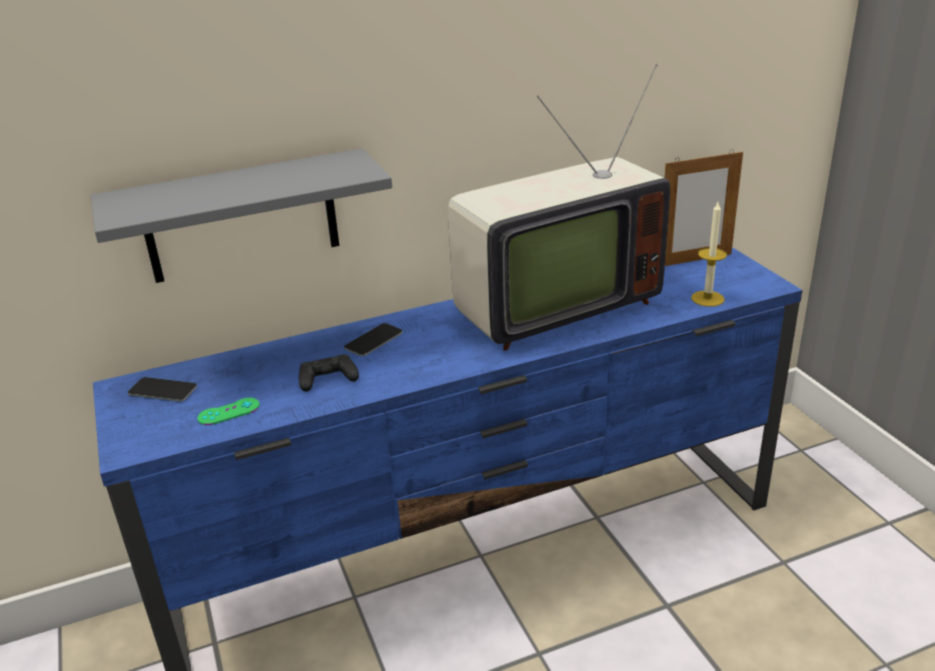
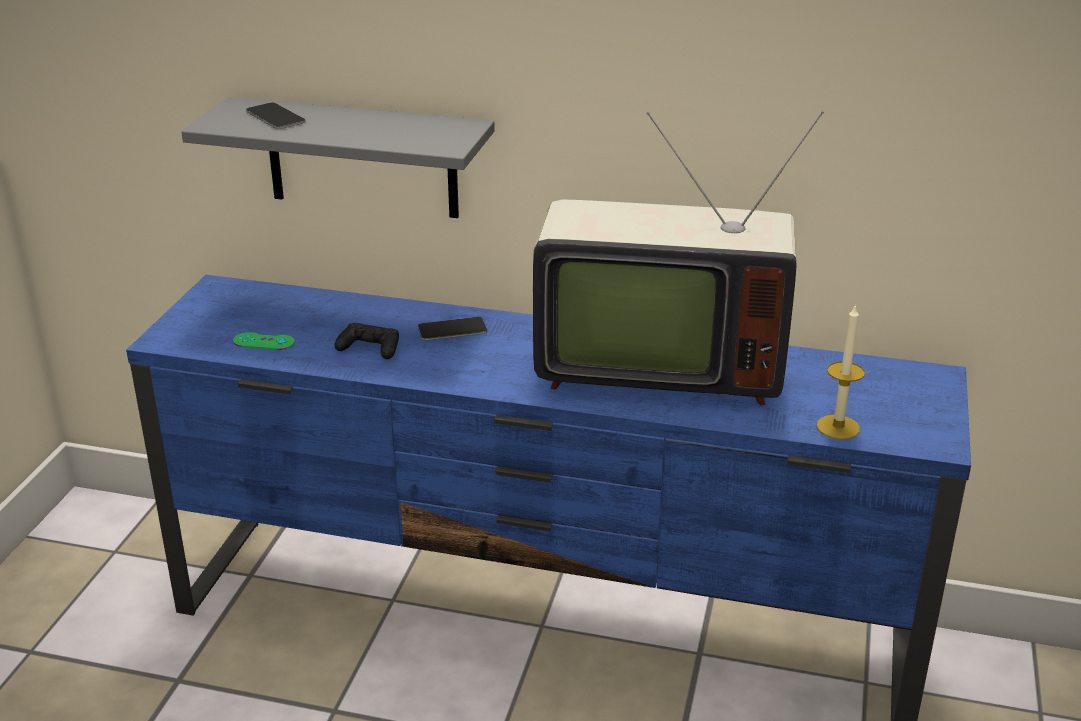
camera: 35 degrees right, 0 degrees up
phone [128,377,197,402] -> phone moved to [246,102,305,129]
picture frame [665,149,743,266] -> none

